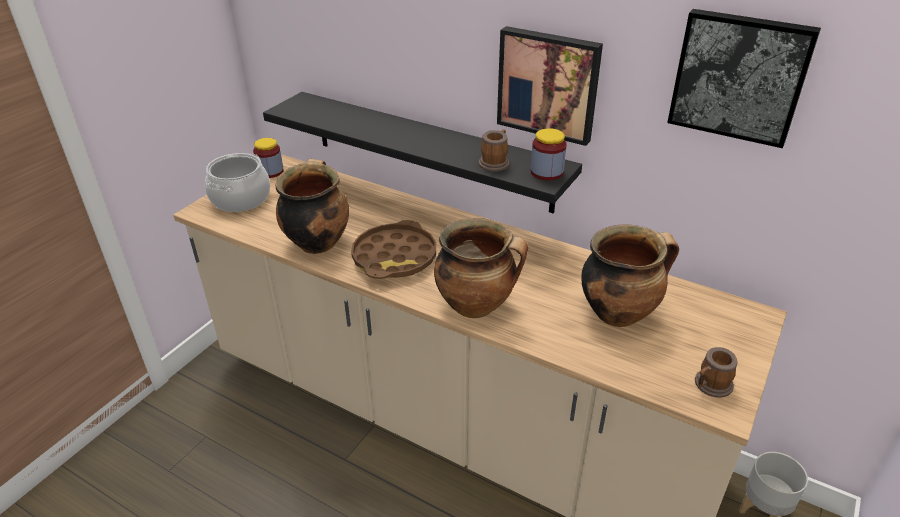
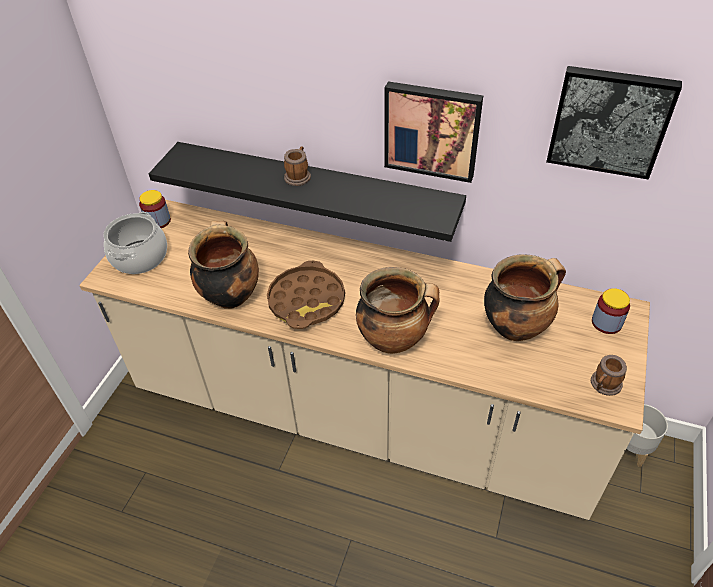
camera: 10 degrees left, 10 degrees up
mug [479,130,509,172] -> mug moved to [284,147,311,186]
jar [531,128,567,180] -> jar moved to [592,288,630,334]

